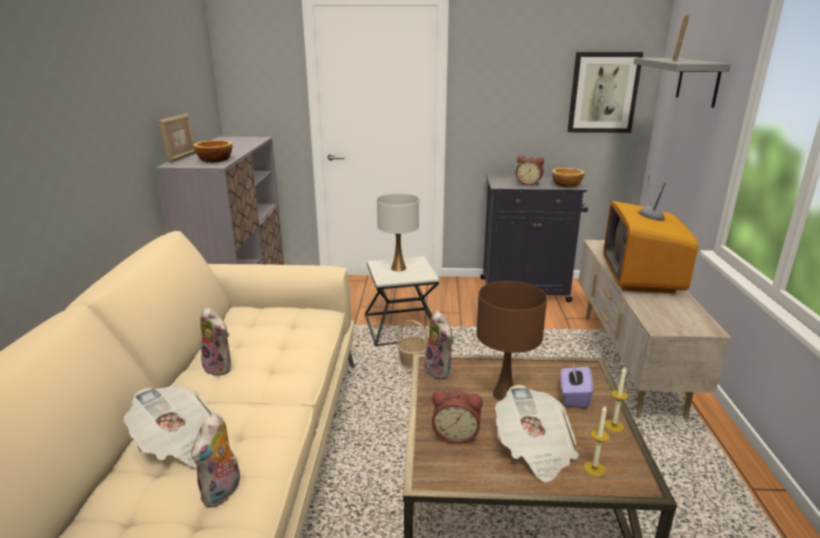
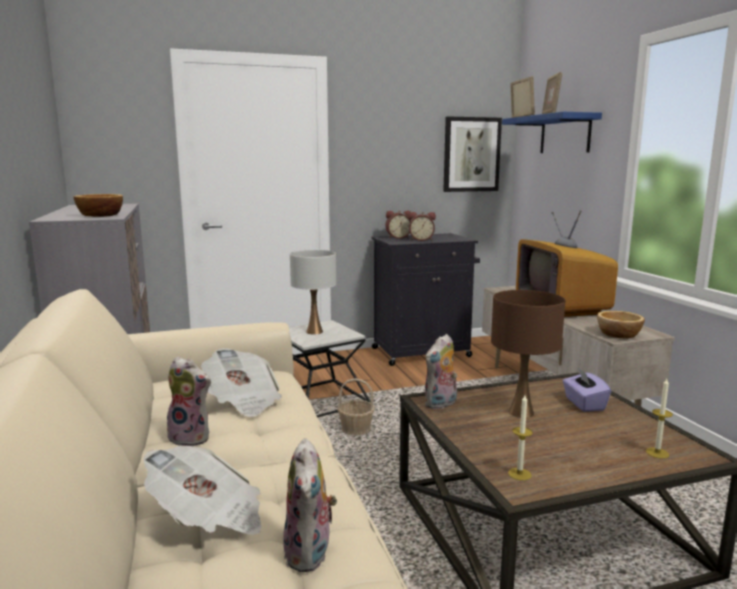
camera: 20 degrees left, 10 degrees down
picture frame [158,114,196,163] -> picture frame moved to [510,76,535,118]
plush toy [424,311,454,379] -> plush toy turned 90 degrees clockwise [425,334,457,410]
alarm clock [432,390,483,444] -> alarm clock moved to [385,210,411,239]
newspaper [495,385,579,482] -> newspaper moved to [201,348,282,417]
bowl [552,168,585,187] -> bowl moved to [597,311,645,339]
candle [604,367,628,432] -> candle moved to [508,395,533,481]
grey shelf [634,58,731,108] -> blue shelf [502,112,602,153]

